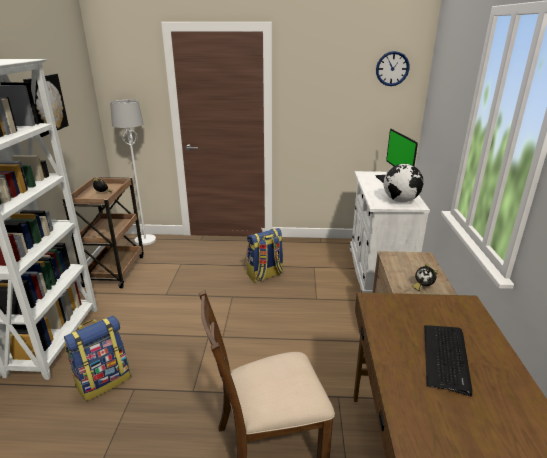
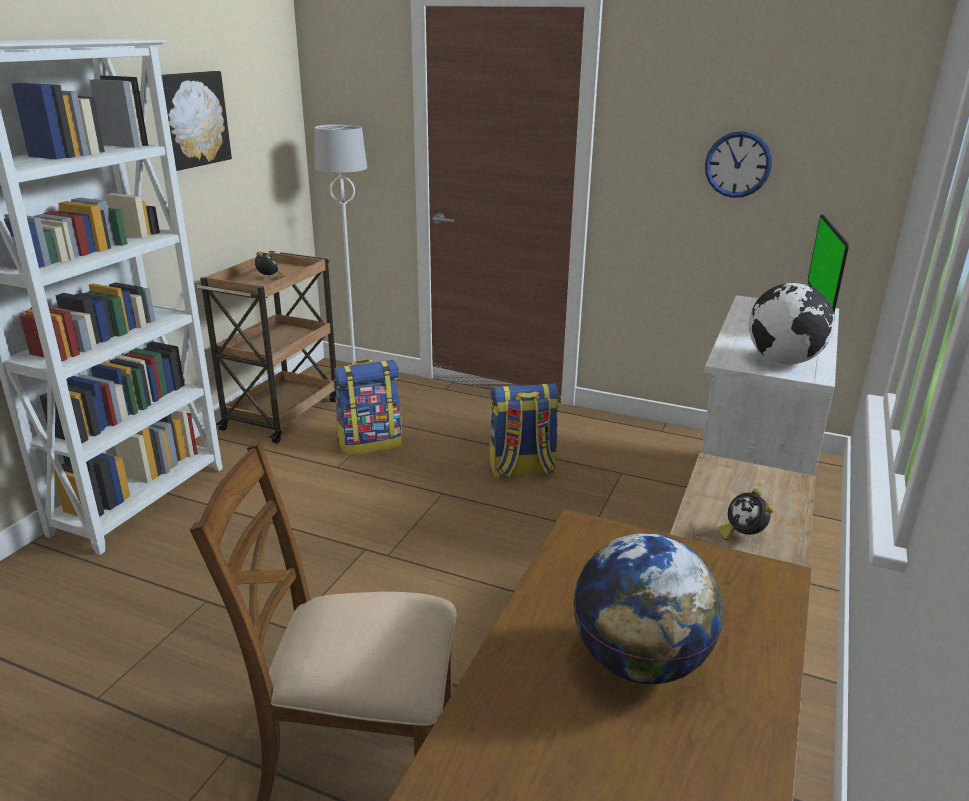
camera: 20 degrees right, 0 degrees up
backpack [64,316,131,401] -> backpack moved to [334,359,402,456]
wall clock [376,51,409,86] -> wall clock moved to [705,131,772,198]
keyboard [424,325,472,396] -> globe [573,533,723,684]

